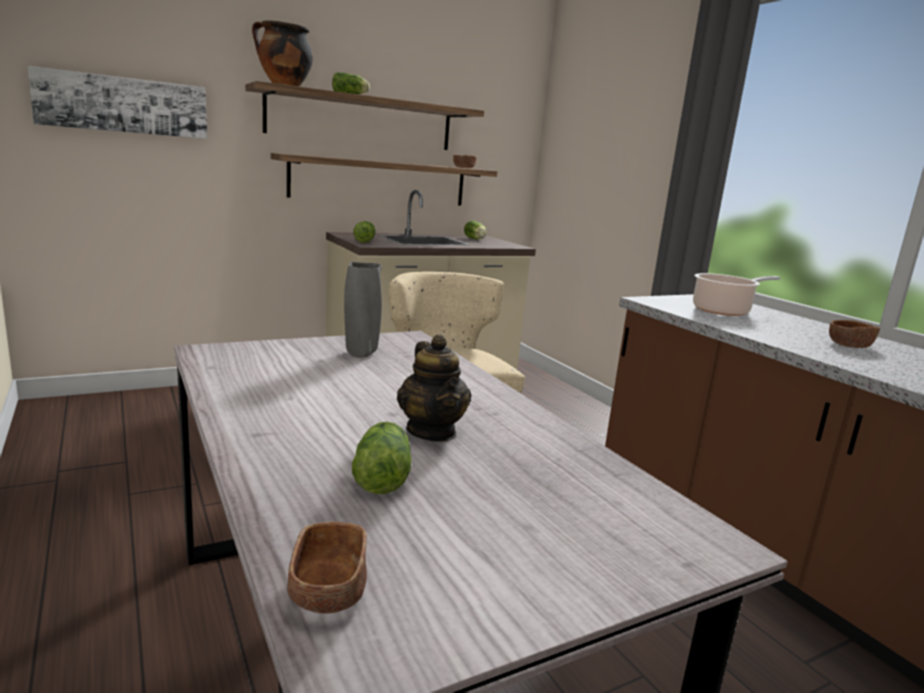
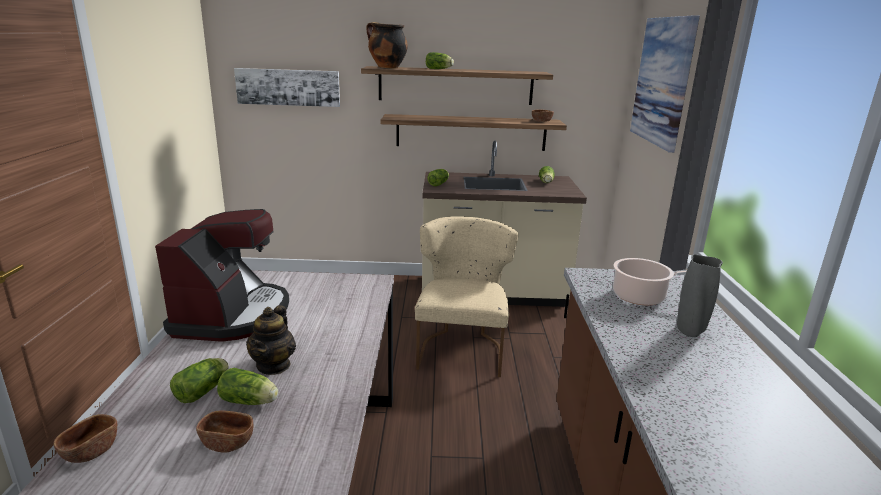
camera: 30 degrees right, 5 degrees up
grey vase [344,262,382,358] -> grey vase moved to [677,254,723,337]
brown bowl [829,320,880,348] -> brown bowl moved to [196,410,253,452]
none -> coffee machine [155,209,289,342]
none -> lettuce [217,368,278,405]
none -> picture [630,15,700,153]

